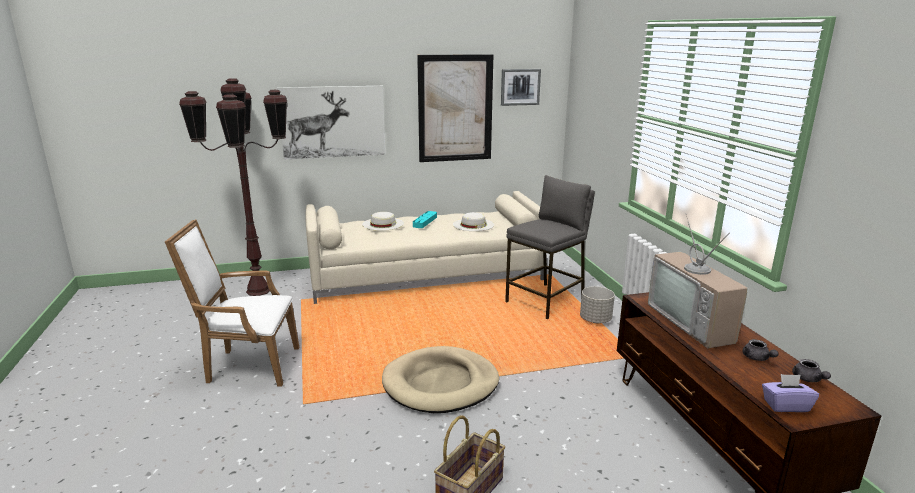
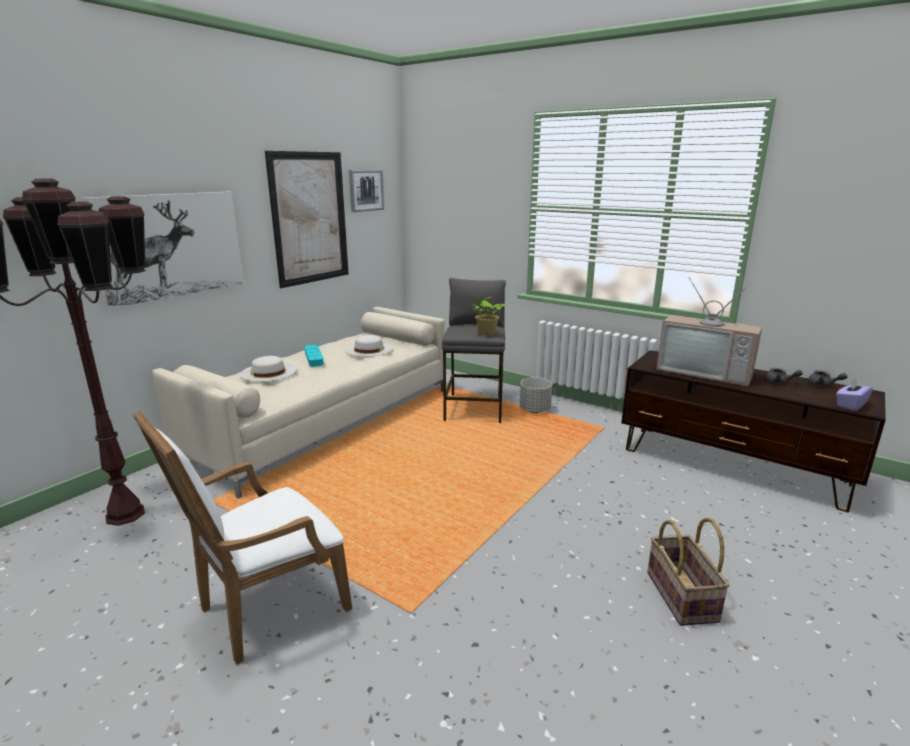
camera: 40 degrees left, 0 degrees up
beige dog bed [382,346,499,413] -> none
none -> potted plant [472,297,505,336]

